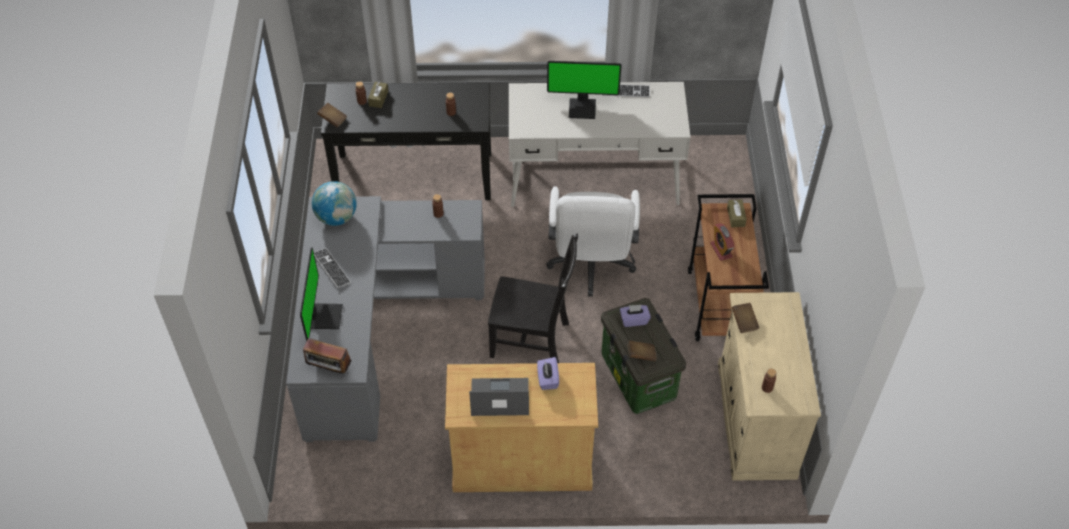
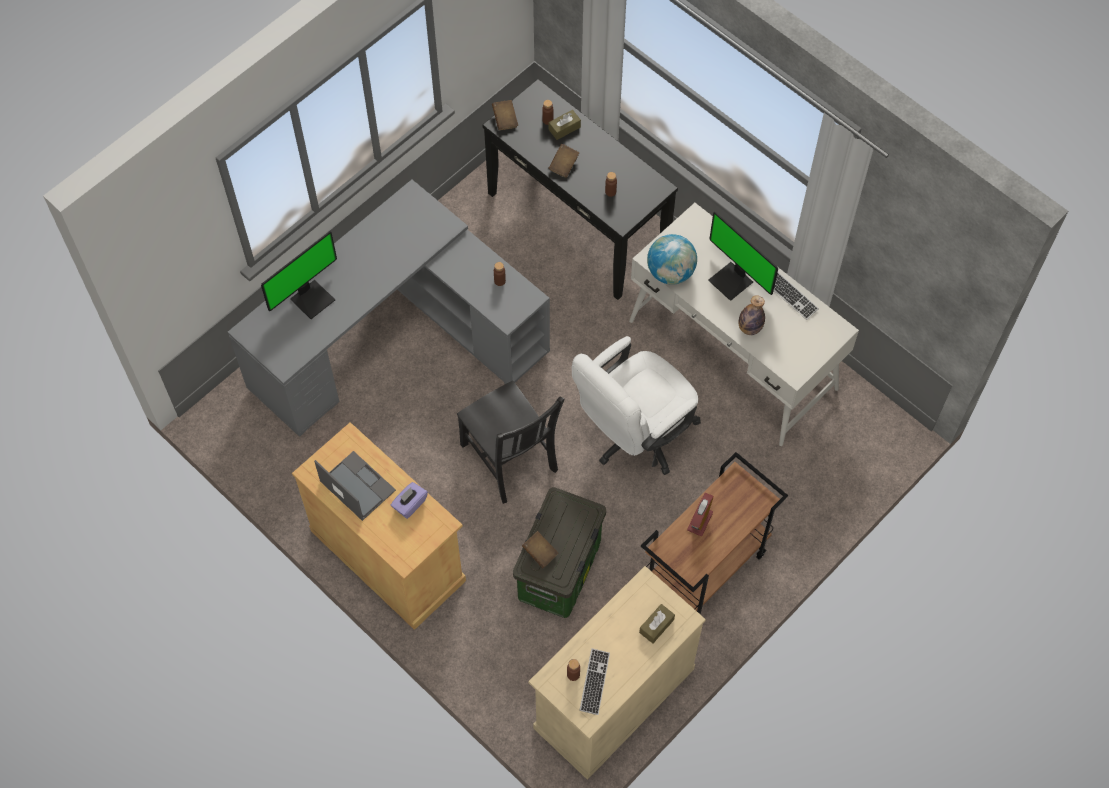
camera: 45 degrees right, 10 degrees up
radio [303,338,352,376] -> none
globe [312,181,357,226] -> globe moved to [647,234,697,285]
keyboard [314,248,351,288] -> keyboard moved to [579,648,610,715]
purple tissue box [620,305,651,327] -> none
brown tissue box [727,200,747,227] -> brown tissue box moved to [639,604,675,644]
brown book [731,303,759,333] -> brown book moved to [548,144,580,178]
none -> bottle [738,295,765,335]

